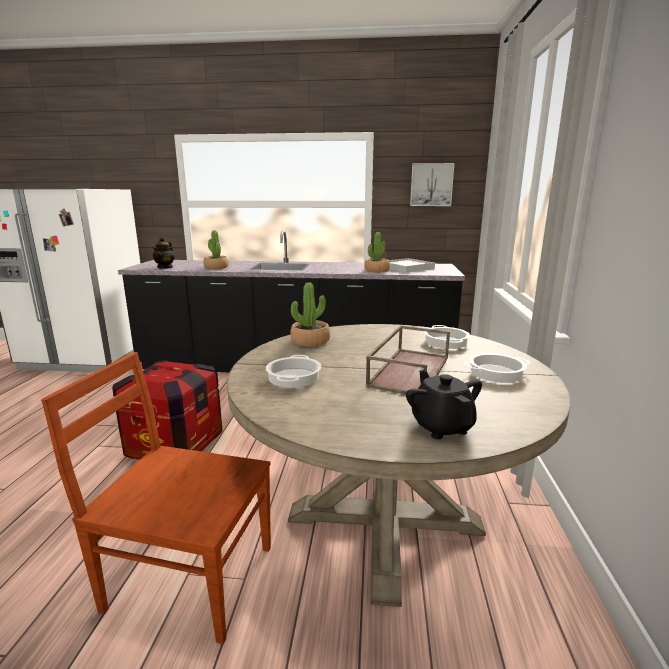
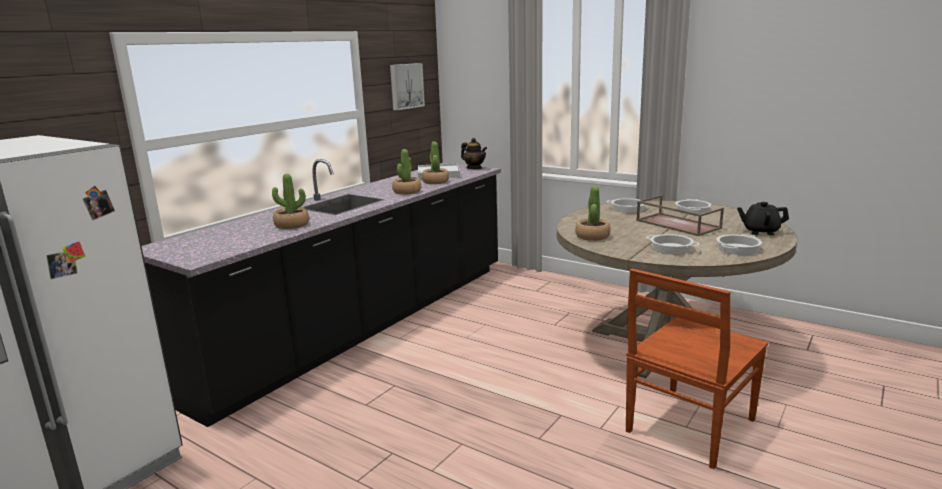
camera: 60 degrees left, 0 degrees up
crate [112,360,222,460] -> none
teapot [152,237,175,269] -> teapot moved to [461,138,487,169]
none -> potted plant [392,149,421,195]
none -> cooking pot [717,234,762,255]

